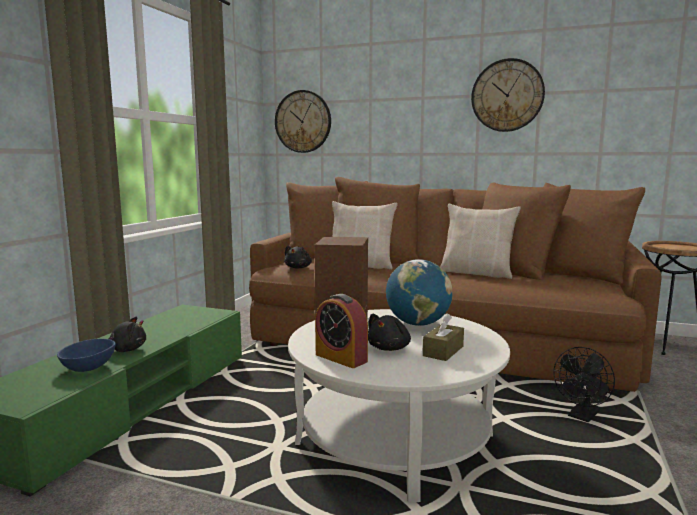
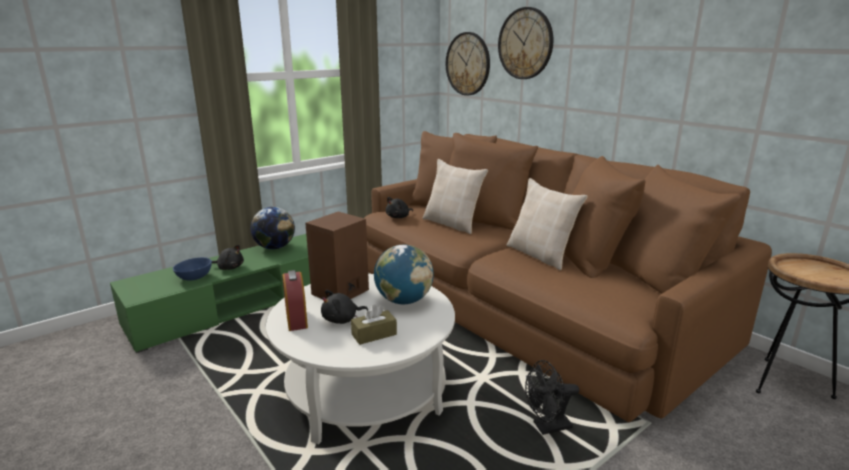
camera: 30 degrees right, 10 degrees up
wall clock [471,58,545,132] -> wall clock moved to [498,7,553,79]
none -> globe [250,207,295,249]

